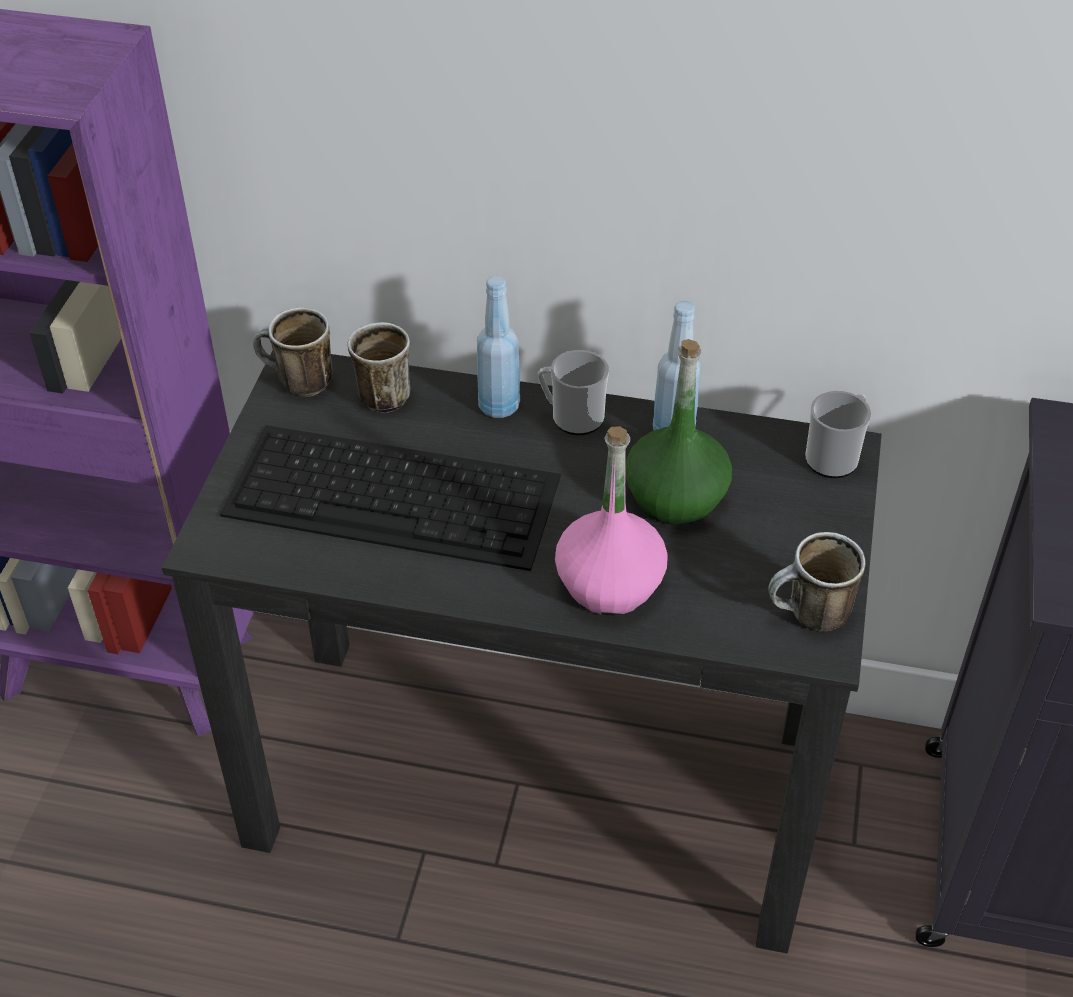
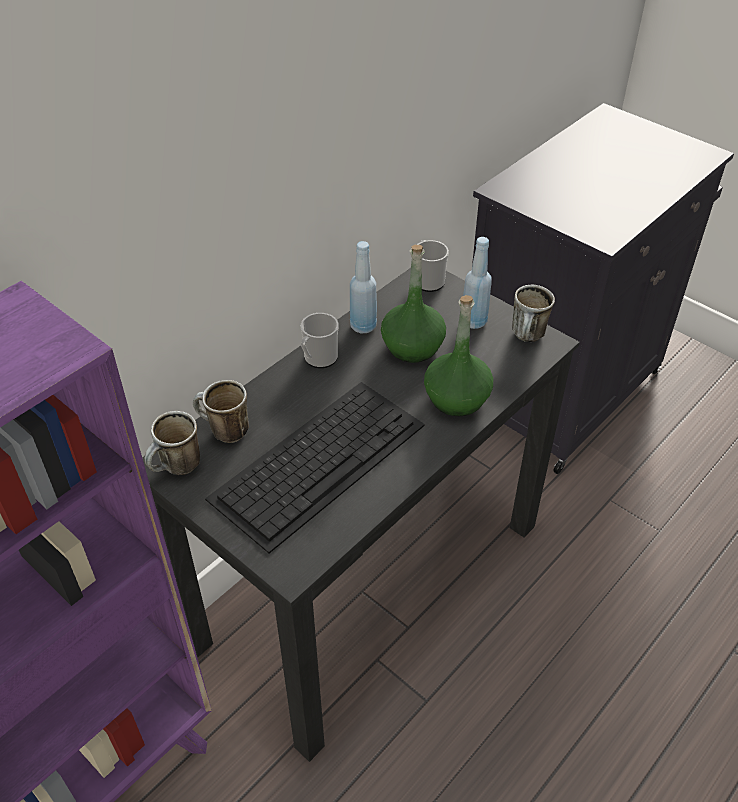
camera: 60 degrees left, 0 degrees up
blue bottle [477,276,520,418] -> blue bottle moved to [463,237,492,329]
pink bottle [555,426,668,615] -> green bottle [424,295,493,417]

